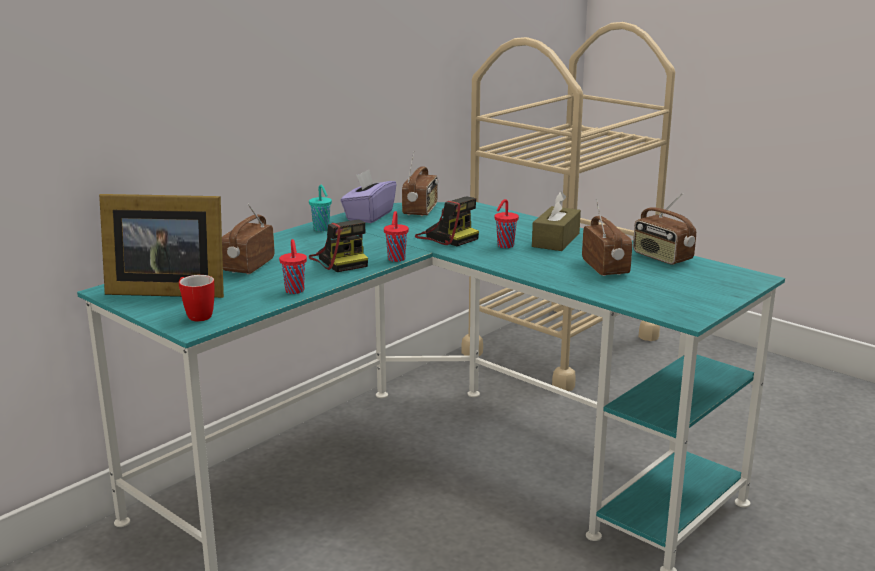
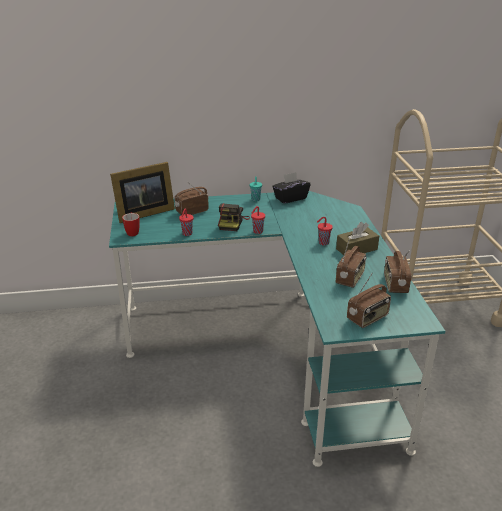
camera: 40 degrees right, 10 degrees up
picture frame [99,194,224,298] -> picture frame turned 75 degrees counterclockwise [110,162,175,223]
purple tissue box [340,169,396,223] -> black tissue box [272,172,311,204]
radio [402,152,438,216] -> radio moved to [347,272,391,328]
camera [415,197,479,246] -> none

